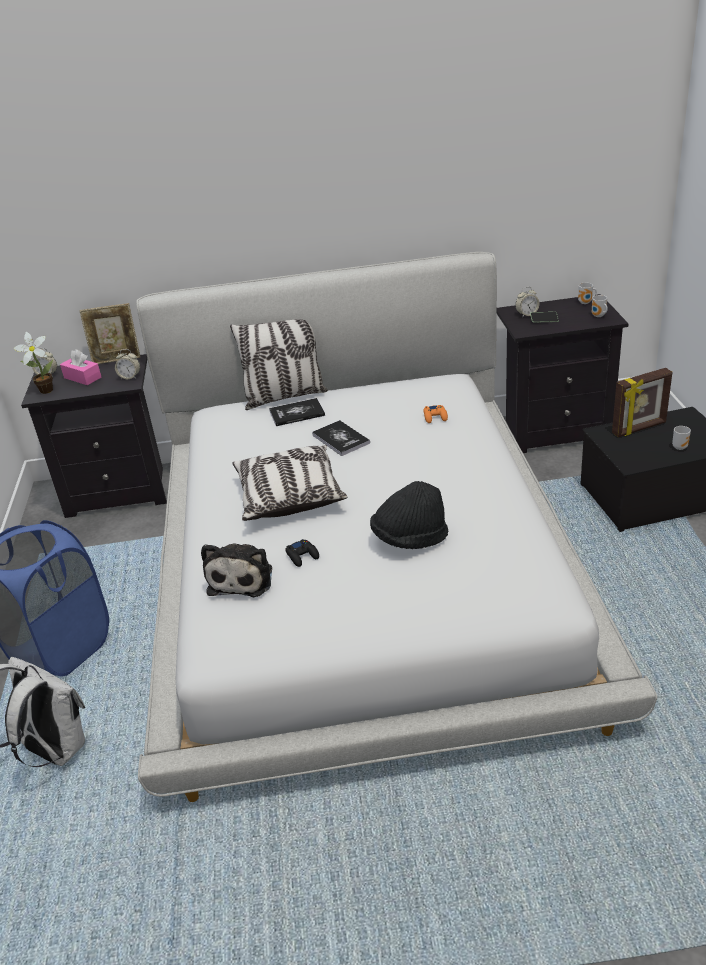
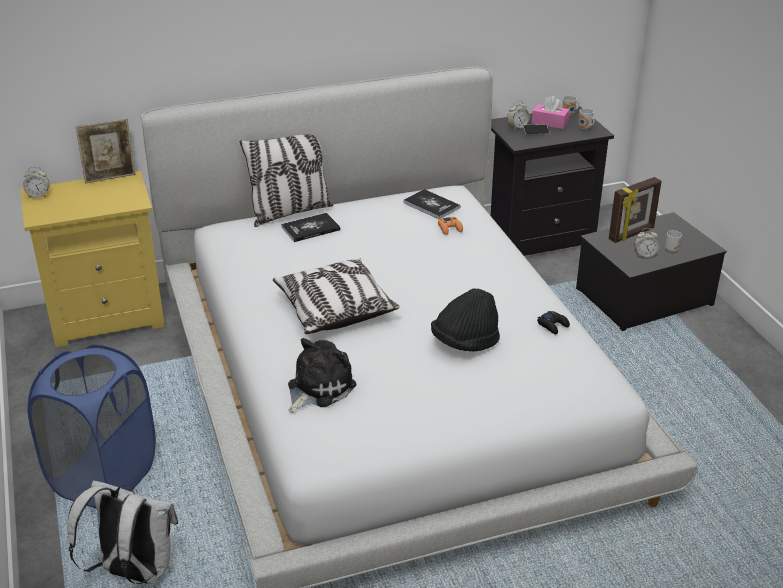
camera: 15 degrees left, 0 degrees up
potted plant [13,332,53,394] -> none
black nightstand [21,354,167,518] -> yellow nightstand [20,171,165,347]
pink tissue box [60,349,101,385] -> pink tissue box moved to [532,96,570,129]
alarm clock [115,349,140,379] -> alarm clock moved to [634,228,659,258]
plush toy [201,543,272,597] -> plush toy turned 135 degrees counterclockwise [288,338,356,413]
black game controller [286,539,319,567] -> black game controller moved to [537,311,570,334]
book [312,420,370,456] -> book moved to [404,189,460,219]

